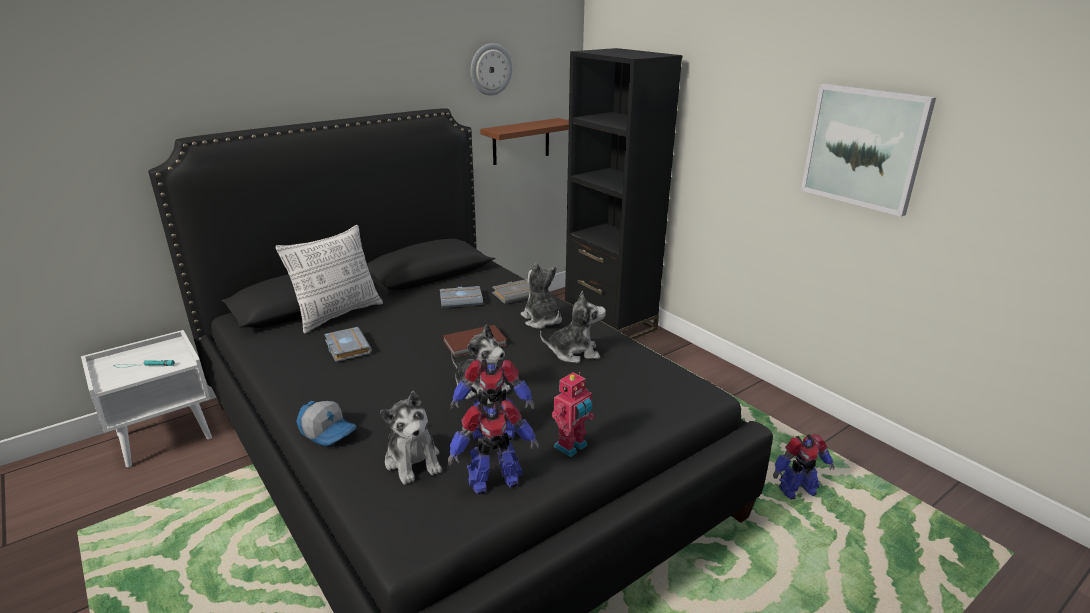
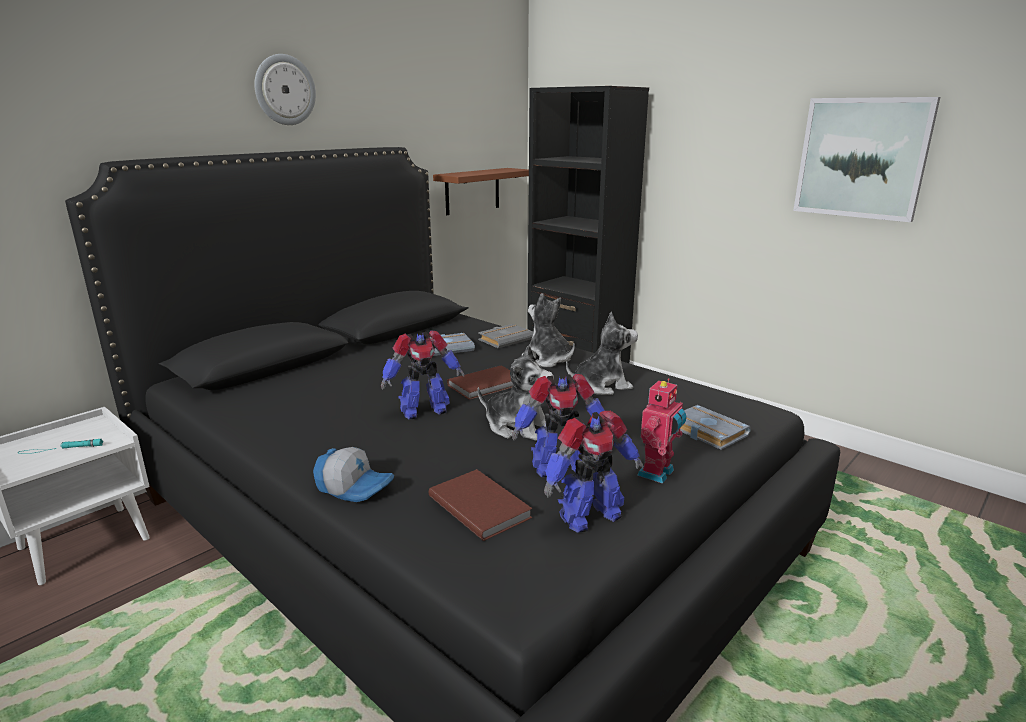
camera: 10 degrees left, 5 degrees down
pillow [276,225,383,334] -> none
grey book [324,327,372,362] -> grey book moved to [680,405,751,450]
plush toy [380,391,442,485] -> brown book [429,469,533,541]
wall clock [471,43,513,96] -> wall clock moved to [254,54,316,125]
toy robot [773,434,834,499] -> toy robot moved to [381,331,464,419]

